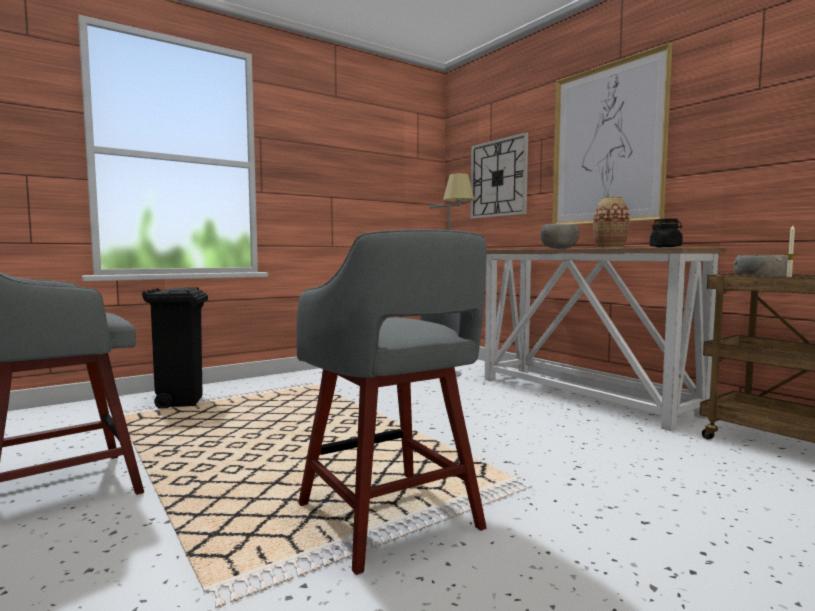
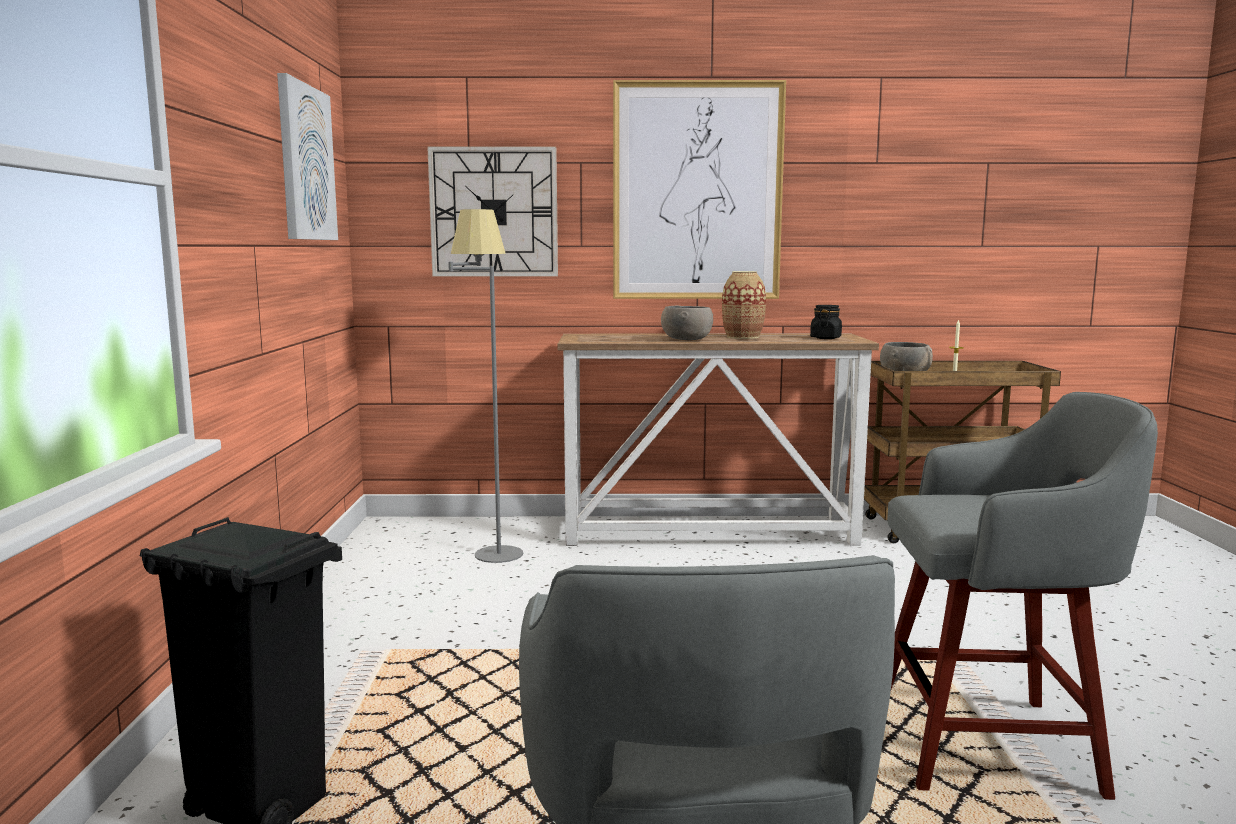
camera: 55 degrees left, 5 degrees up
none -> picture [277,73,338,240]

